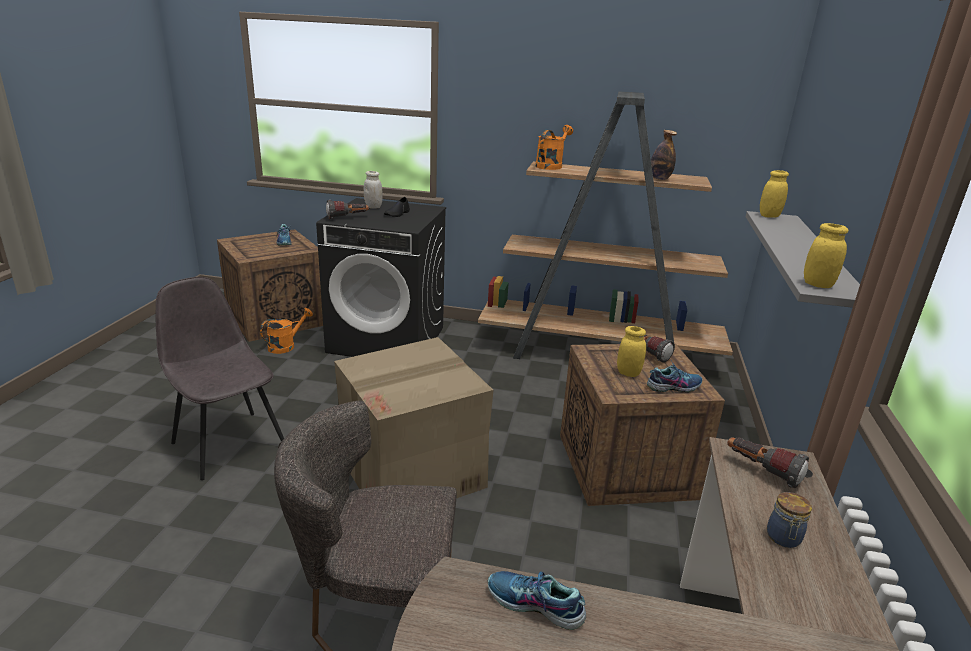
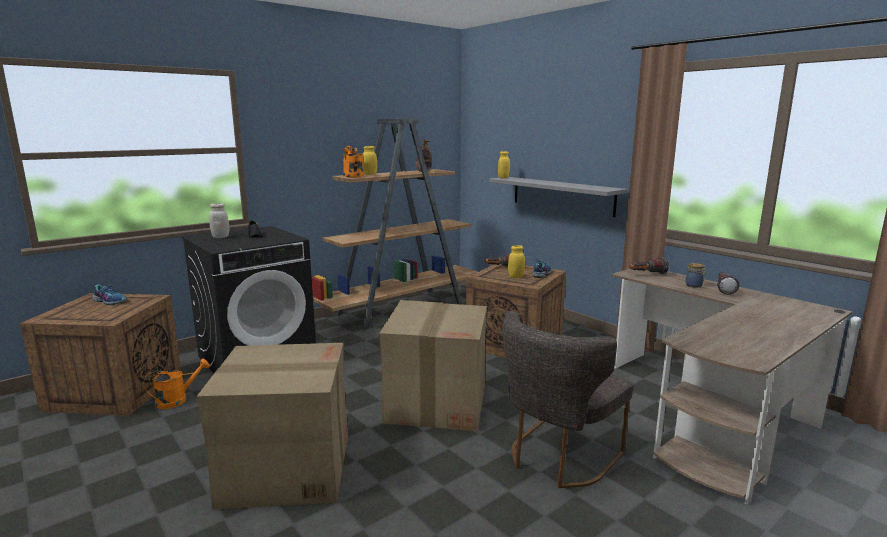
camera: 50 degrees left, 10 degrees down
grey chair [156,277,284,480] -> cardboard box [197,343,348,510]
orange watering can [260,308,313,354] -> orange watering can turned 60 degrees clockwise [143,359,210,409]
flashlight [326,200,369,219] -> flashlight moved to [717,272,740,295]
shoe [488,571,586,630] -> none
yellow jar [804,223,848,288] -> yellow jar moved to [363,146,377,175]

